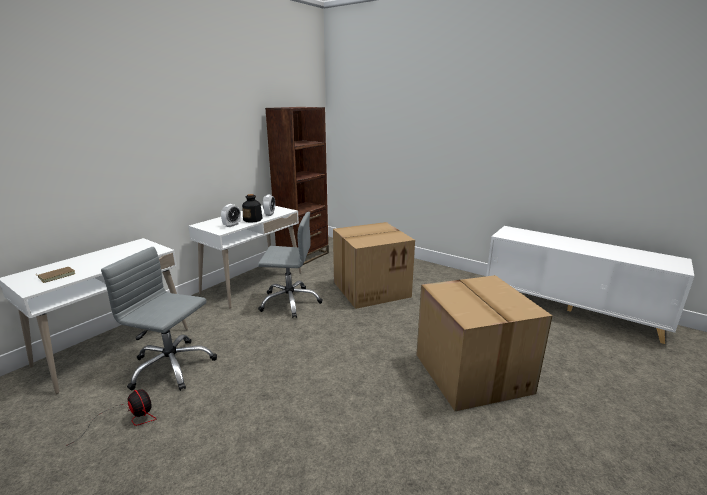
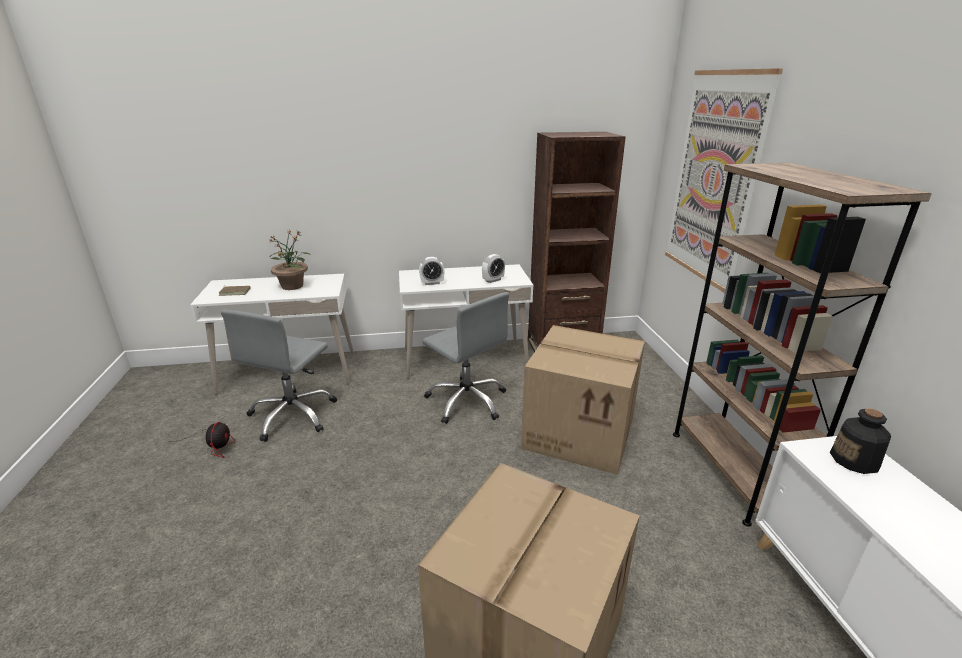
camera: 45 degrees right, 5 degrees up
grey office chair [101,247,217,391] -> grey office chair turned 135 degrees counterclockwise [221,310,337,442]
bottle [242,194,263,223] -> bottle moved to [830,408,891,474]
none -> potted plant [269,230,311,290]
none -> picture [665,68,783,293]
none -> brown bookcase [673,163,932,527]

